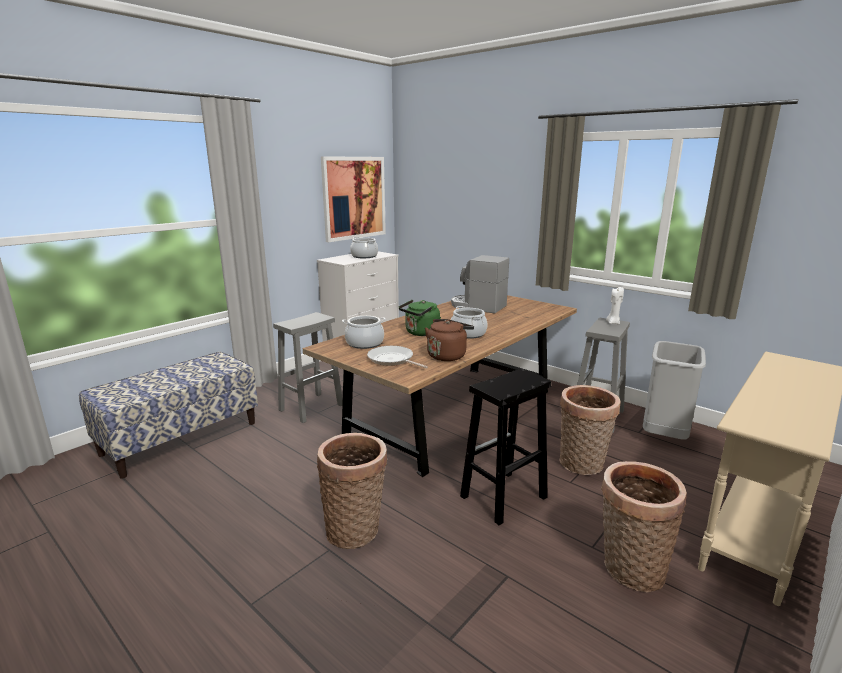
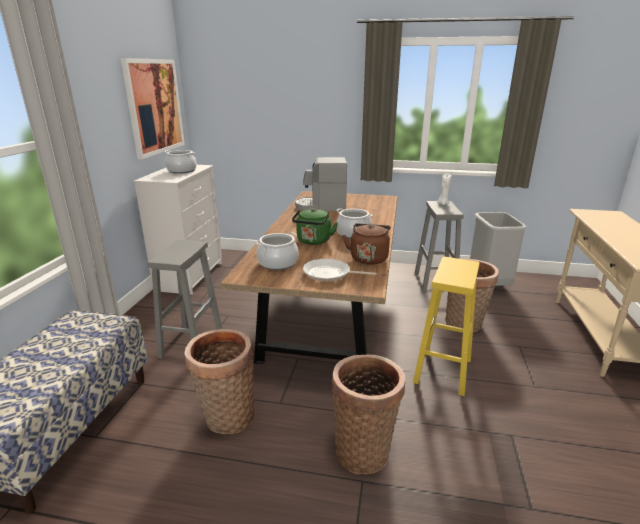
camera: 30 degrees left, 5 degrees up
black stool [460,369,551,525] -> yellow stool [413,257,480,396]
basket [601,461,687,593] -> basket moved to [184,329,254,434]

